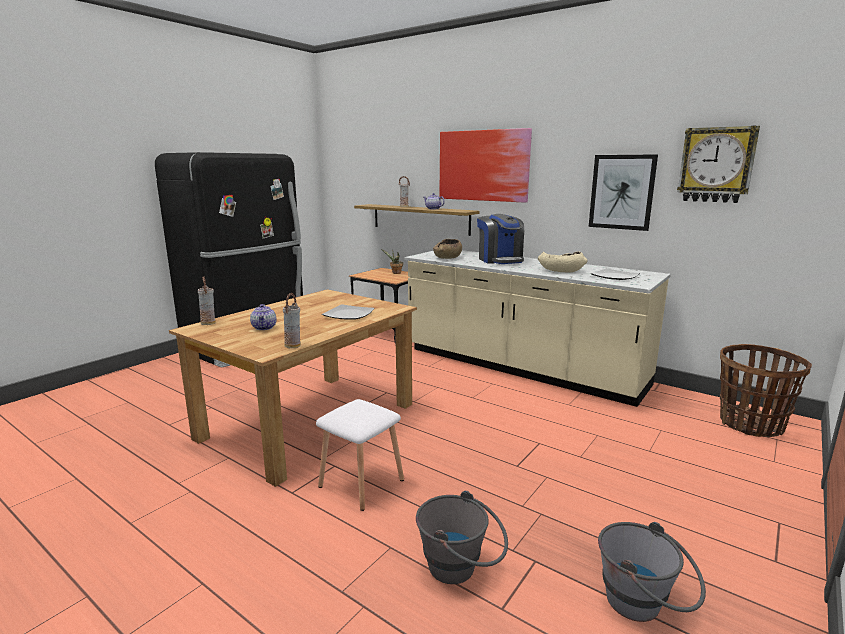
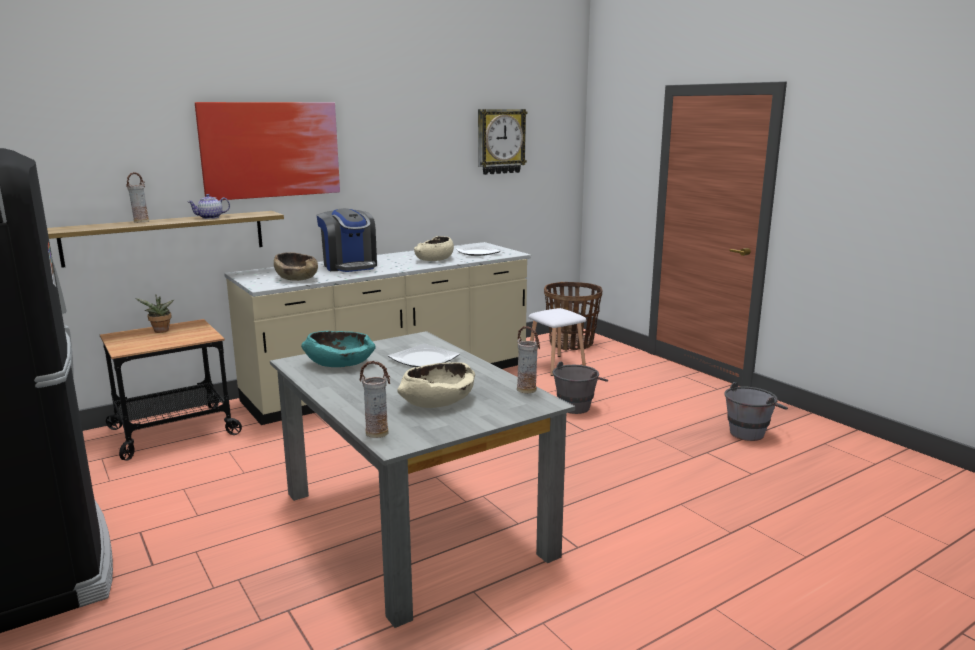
camera: 70 degrees left, 0 degrees up
brown dining table [169,289,417,487] -> grey dining table [270,331,575,628]
teapot [250,304,276,330] -> beige bowl [397,362,475,408]
white stool [316,399,404,511] -> white stool moved to [528,308,586,376]
grey bucket [416,491,508,584] -> grey bucket moved to [553,361,608,414]
coffee machine [477,214,524,264] -> coffee machine turned 60 degrees clockwise [317,208,377,272]
picture [589,154,658,231] -> none
none -> turquoise bowl [301,331,376,367]

